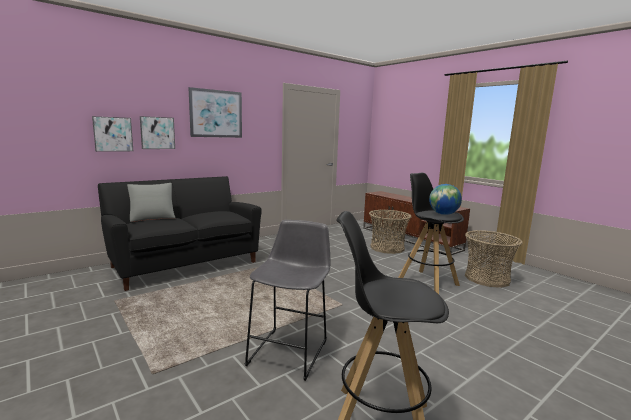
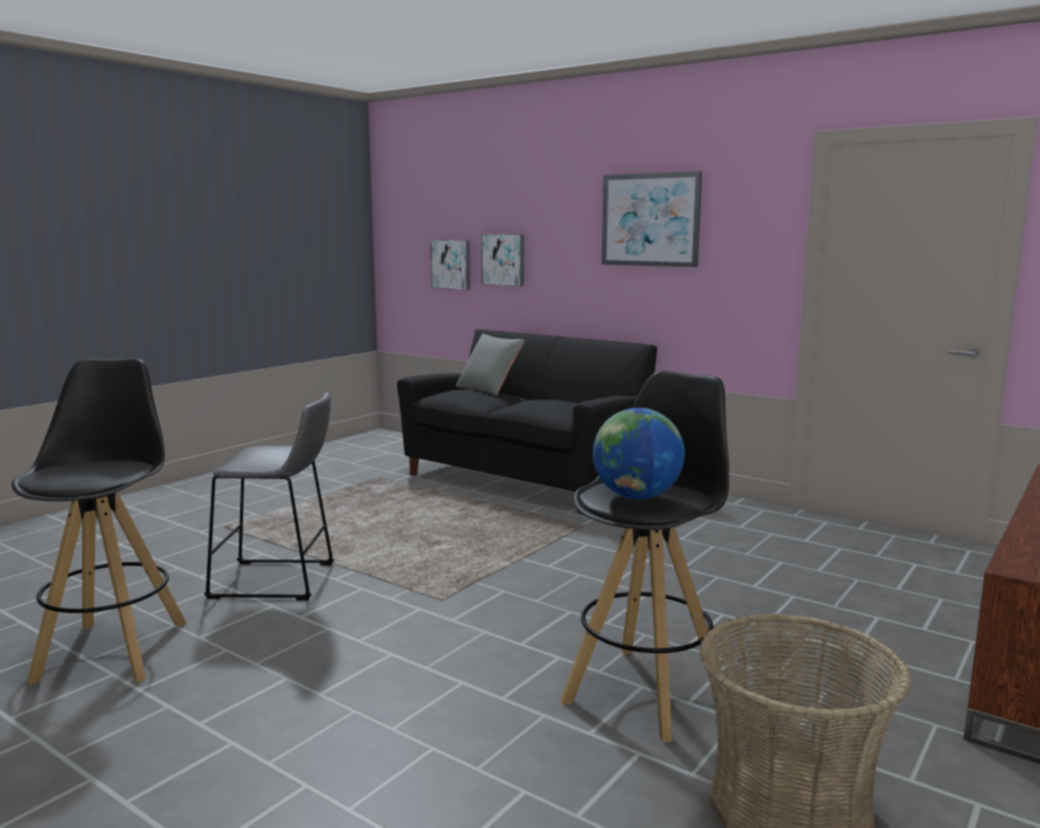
camera: 75 degrees right, 0 degrees up
picture [140,116,175,149] -> picture moved to [430,240,470,290]
basket [369,210,411,254] -> none

